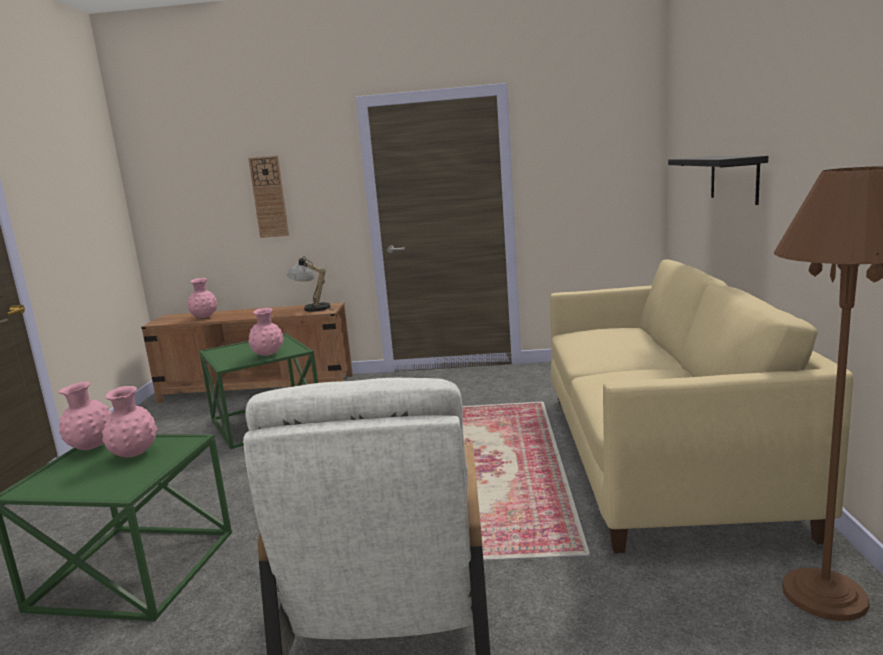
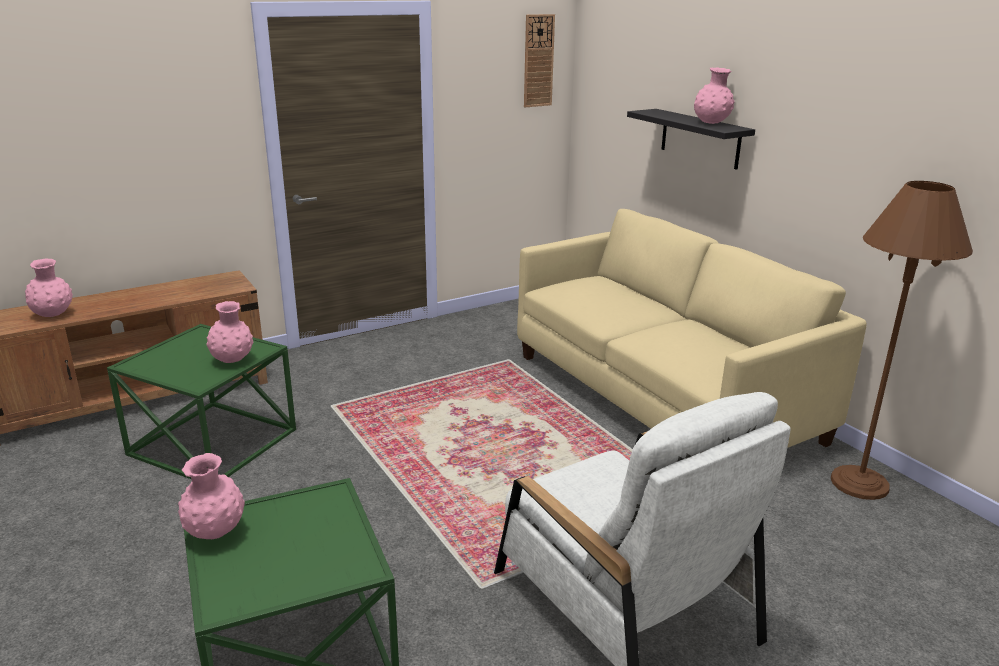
camera: 35 degrees left, 10 degrees up
pink vase [102,386,158,458] -> pink vase moved to [694,67,735,124]
wall clock [248,156,289,238] -> wall clock moved to [524,14,555,107]
table lamp [288,256,332,312] -> none

